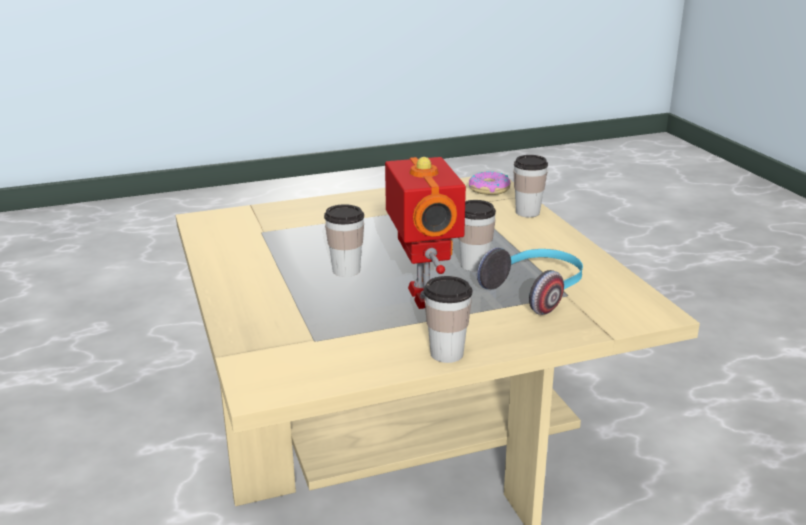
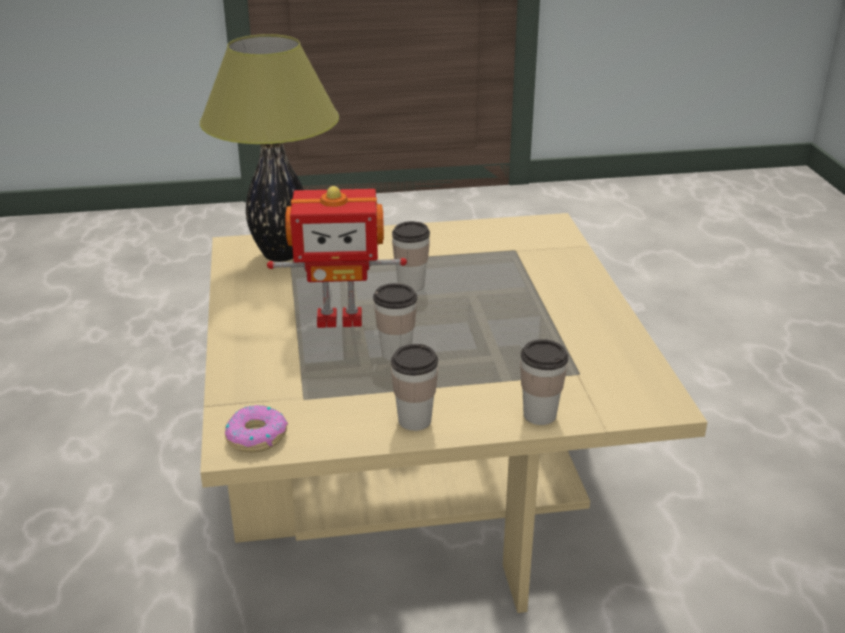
camera: 100 degrees right, 5 degrees up
cup [424,276,472,363] -> cup moved to [391,344,438,431]
donut [469,171,511,195] -> donut moved to [225,405,288,452]
headphones [477,248,583,315] -> none
none -> table lamp [200,34,339,262]

